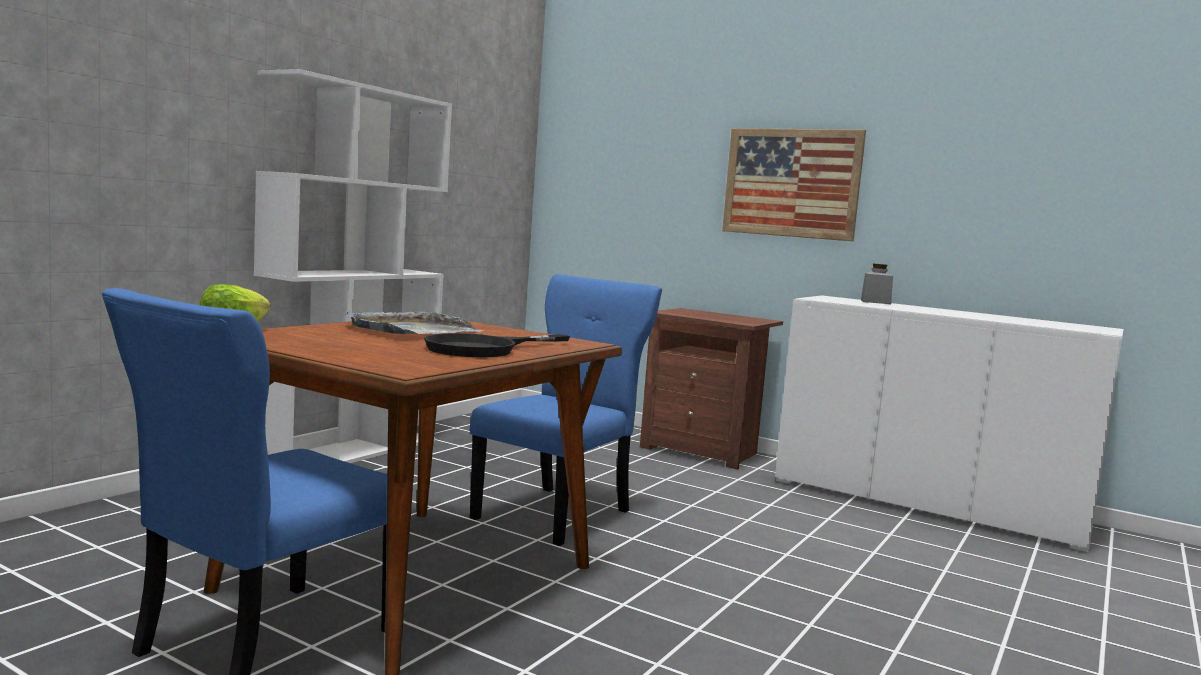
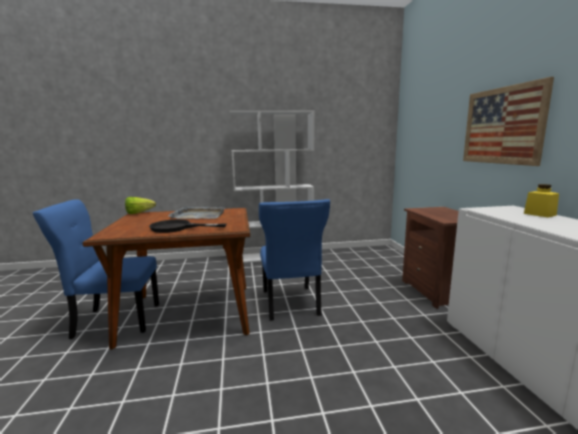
camera: 50 degrees right, 5 degrees up
blue chair [470,274,662,546] -> blue chair turned 90 degrees clockwise [259,199,330,321]
grey jar [861,264,893,304] -> yellow jar [524,184,559,218]

